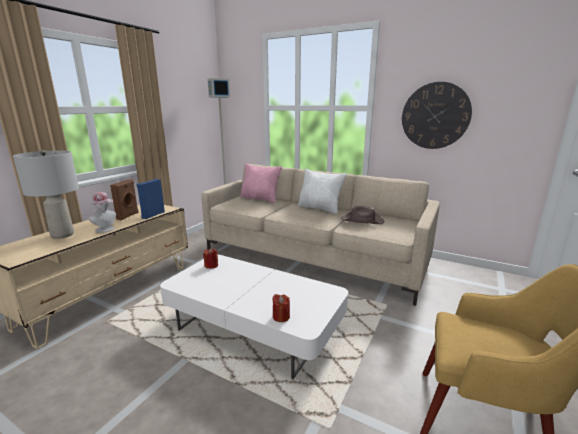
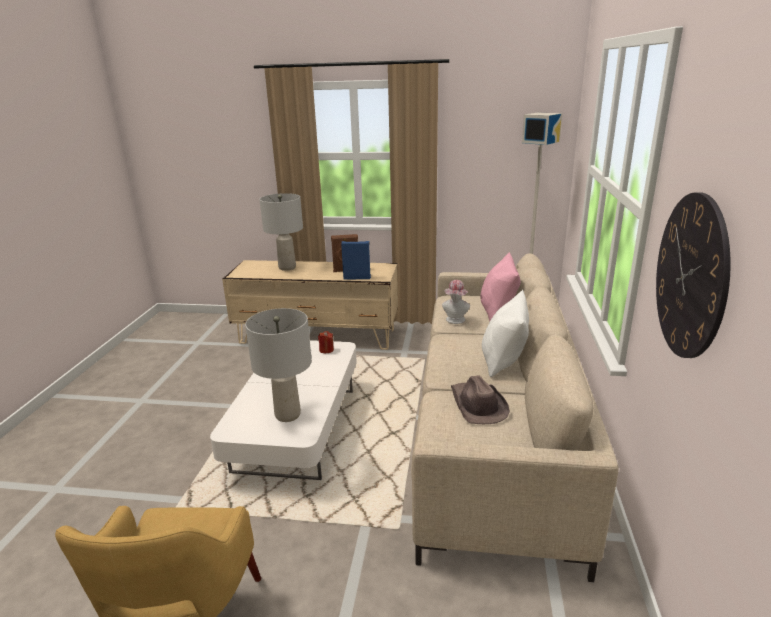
camera: 70 degrees right, 5 degrees up
hat [89,192,116,233] -> hat moved to [442,280,470,324]
red candle [272,294,290,322] -> none
none -> grey table lamp [245,308,312,422]

